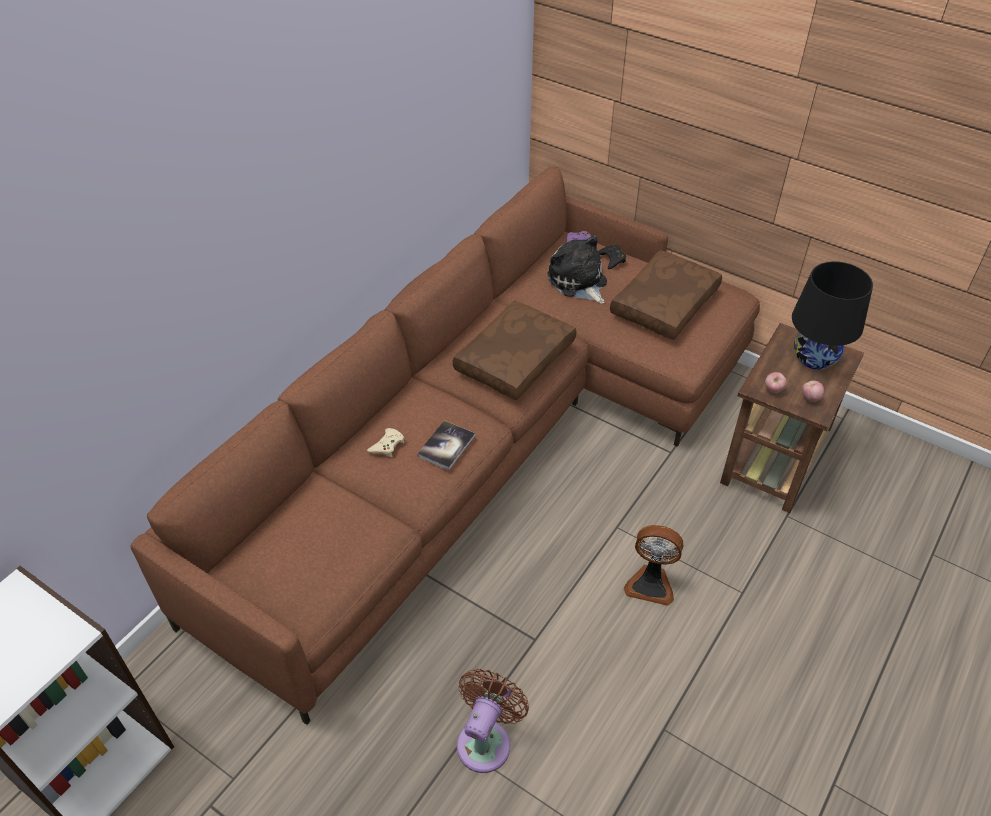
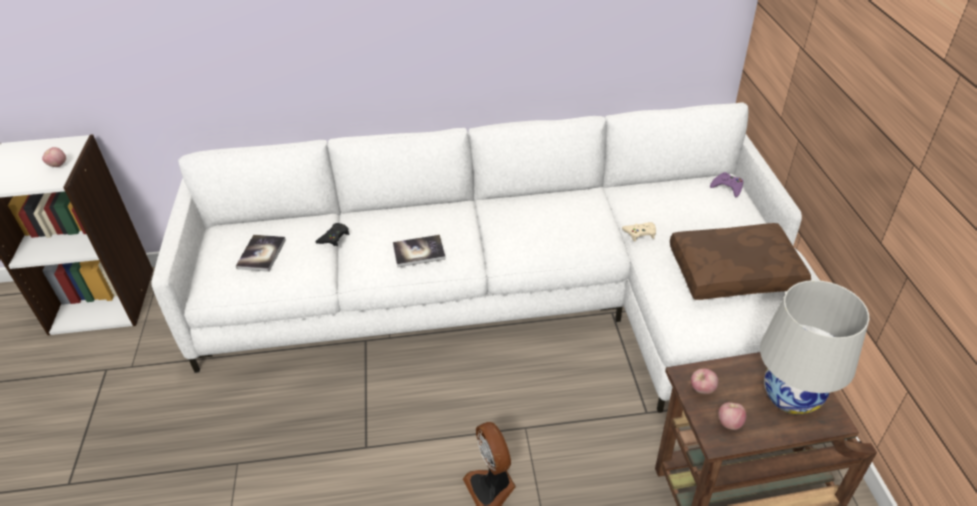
camera: 50 degrees right, 5 degrees down
brown sofa [130,166,760,725] -> white sofa [151,102,834,413]
beige game controller [367,428,404,457] -> beige game controller moved to [622,222,656,242]
brown pillow [453,300,577,401] -> none
brown fan [457,669,529,773] -> none
plush toy [548,235,607,304] -> none
black game controller [598,245,626,269] -> black game controller moved to [315,223,349,246]
black table lamp [792,261,873,370] -> white table lamp [760,280,869,415]
none -> apple [42,147,66,167]
none -> book [236,235,286,272]

